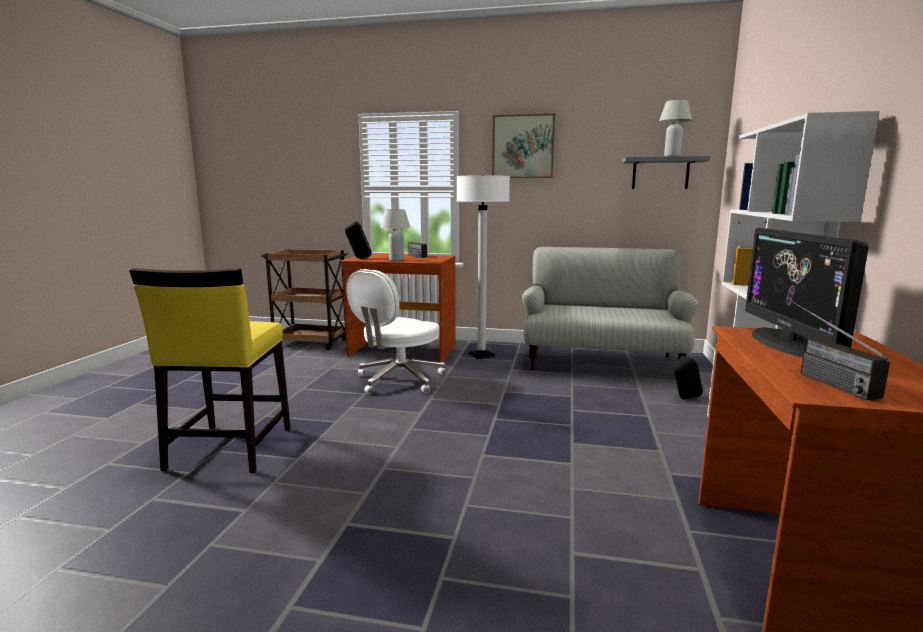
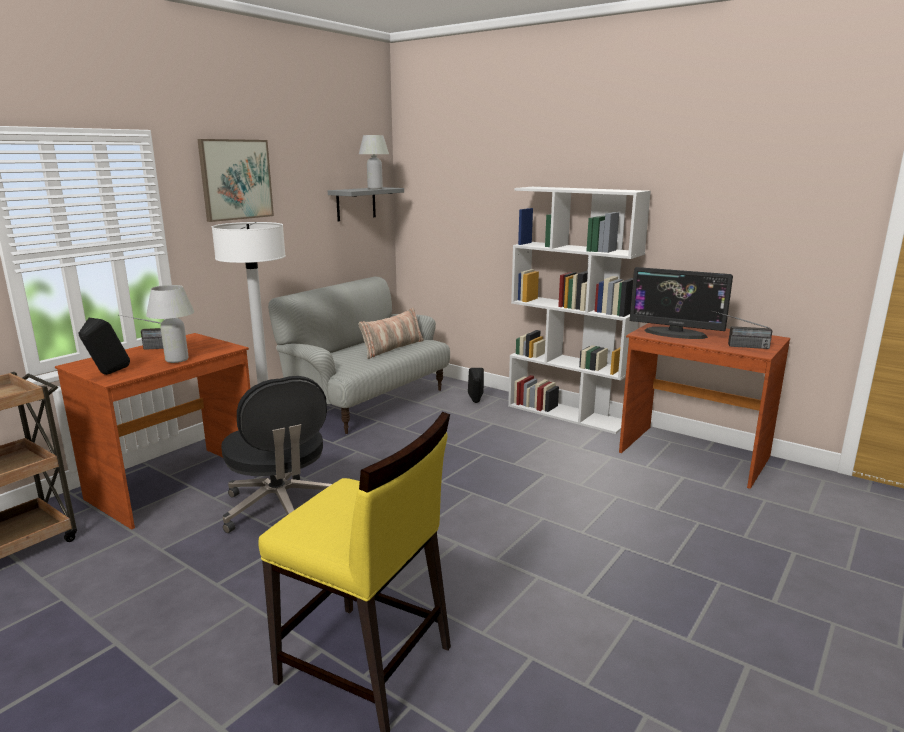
camera: 65 degrees left, 5 degrees up
white office chair [346,269,446,394] -> black office chair [221,376,332,533]
none -> pillow [358,308,424,359]

